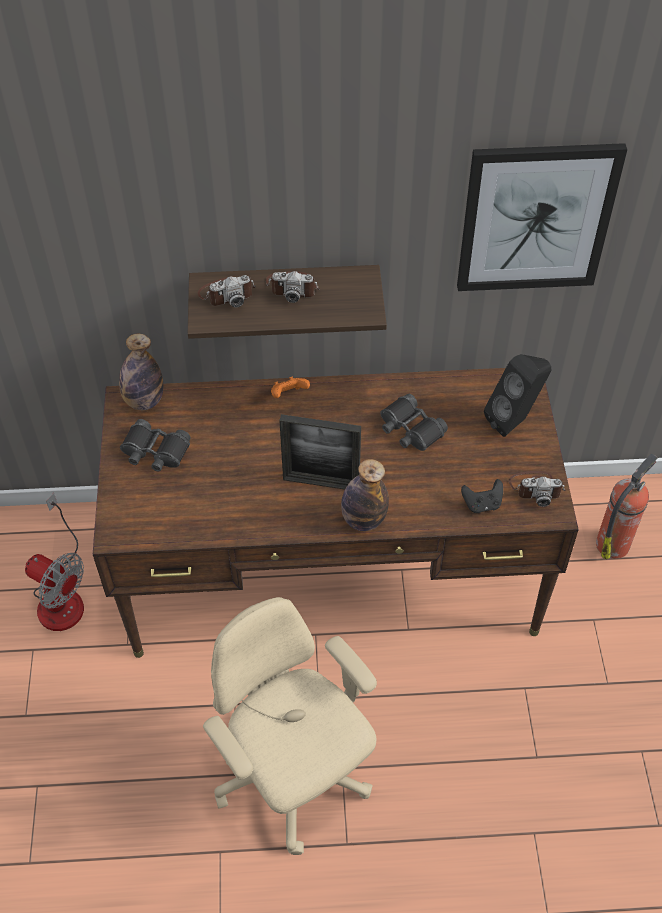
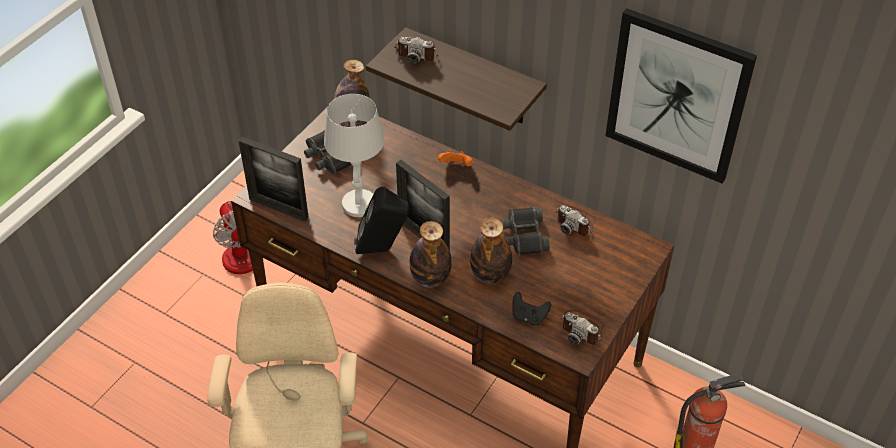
camera: 35 degrees right, 5 degrees down
camera [266,271,320,303] -> camera moved to [555,205,596,236]
black speaker [484,354,551,437] -> black speaker moved to [354,187,410,254]
none -> picture frame [239,137,309,221]
none -> white table lamp [324,94,384,217]
none -> bottle [470,218,512,284]

